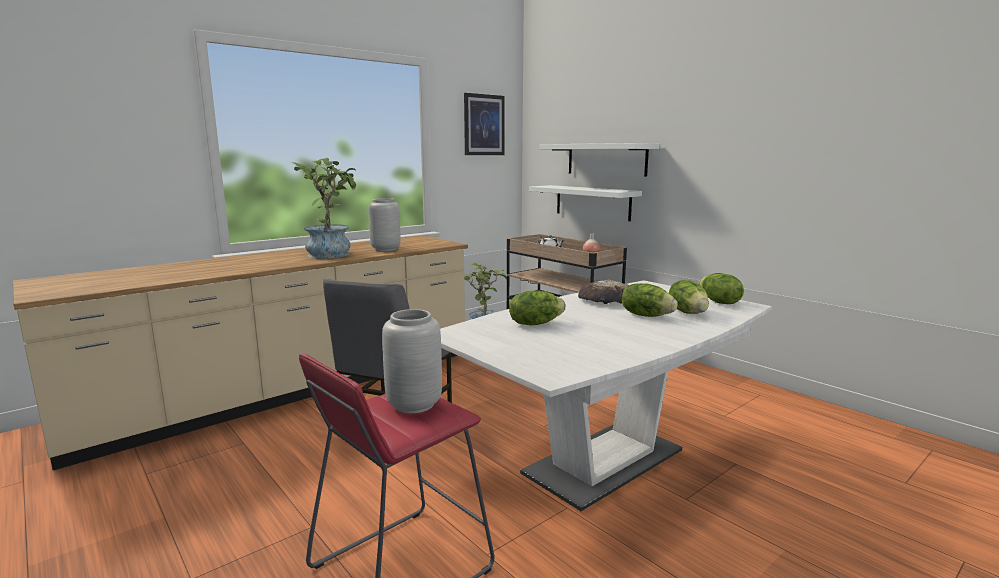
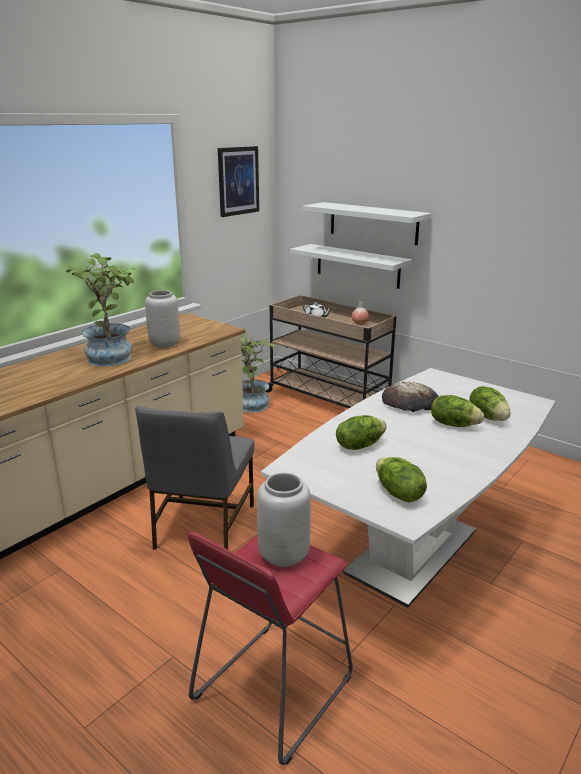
camera: 10 degrees left, 10 degrees up
lettuce [700,273,744,304] -> lettuce moved to [376,457,427,502]

